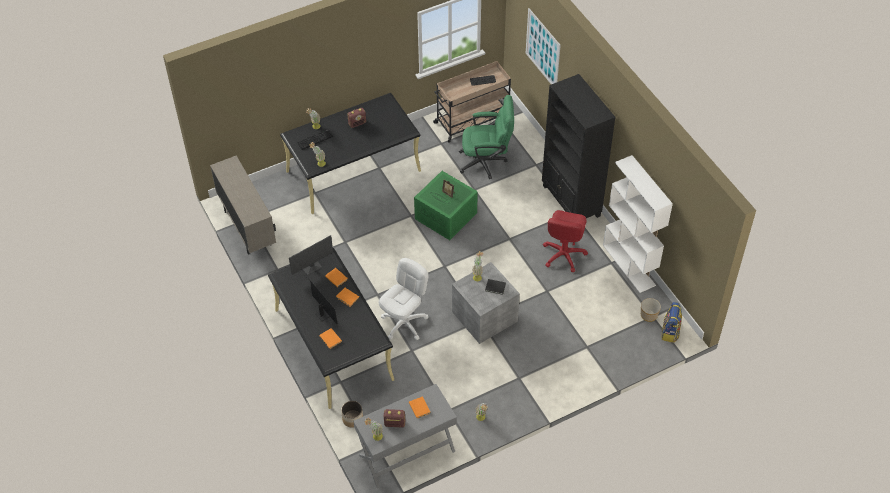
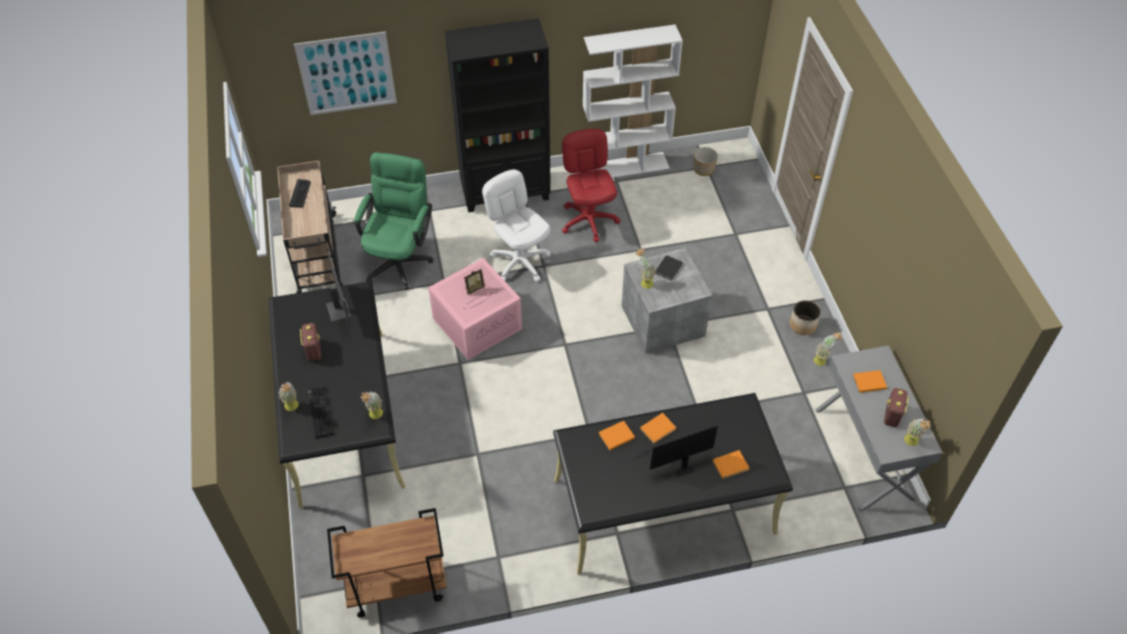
camera: 75 degrees left, 0 degrees up
beige cabinet [210,155,276,255] -> brown cart [327,508,447,617]
monitor [289,235,333,275] -> monitor moved to [326,249,351,326]
planter [341,401,363,428] -> planter moved to [790,300,821,335]
white office chair [379,258,429,340] -> white office chair moved to [482,170,551,282]
green storage box [414,171,478,240] -> pink storage box [428,258,522,360]
red office chair [543,210,588,272] -> red office chair turned 135 degrees counterclockwise [562,129,620,242]
backpack [662,302,682,342] -> none

